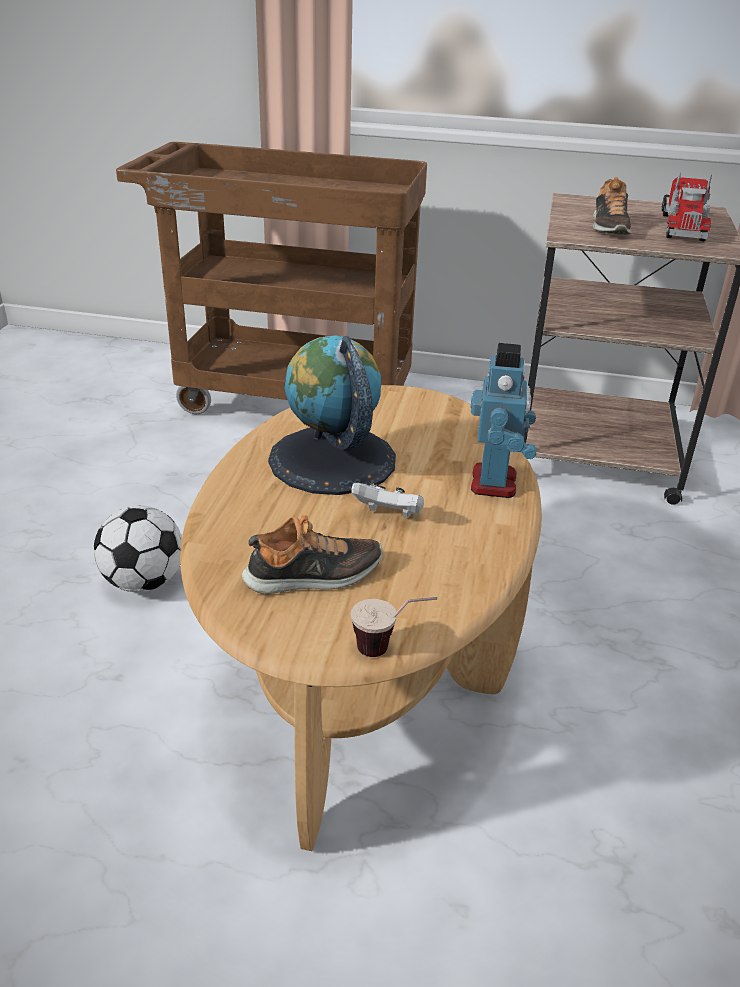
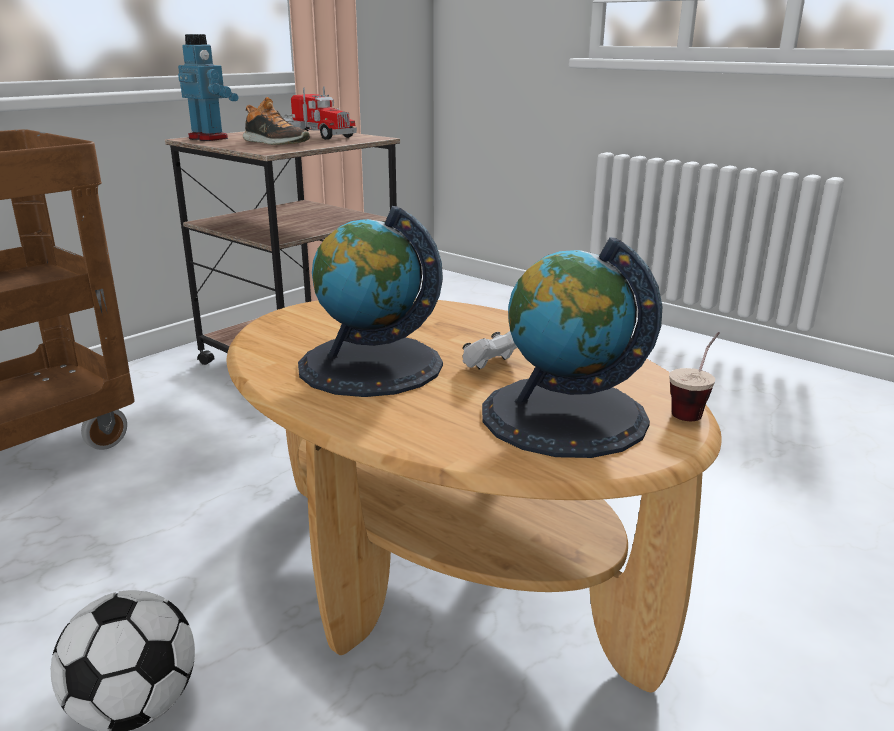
camera: 60 degrees left, 10 degrees down
shoe [242,515,383,594] -> globe [482,237,663,458]
toy robot [470,343,536,498] -> toy robot moved to [178,34,238,141]

